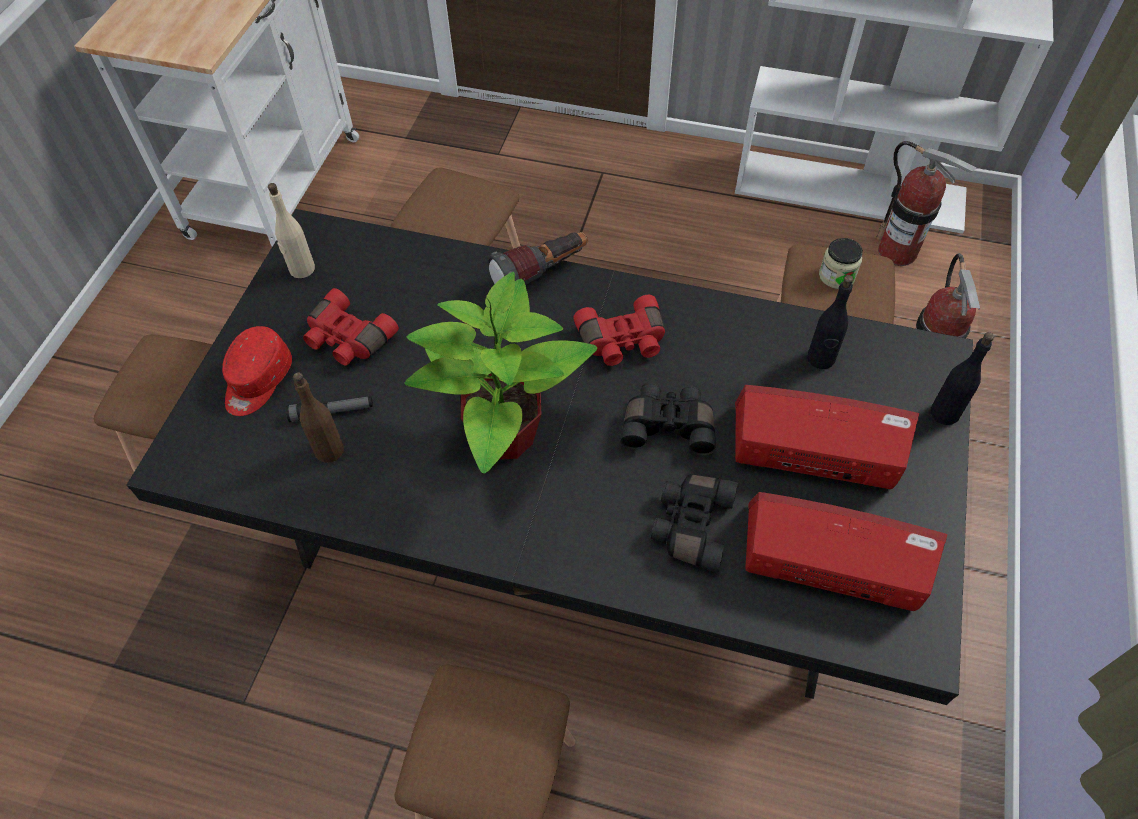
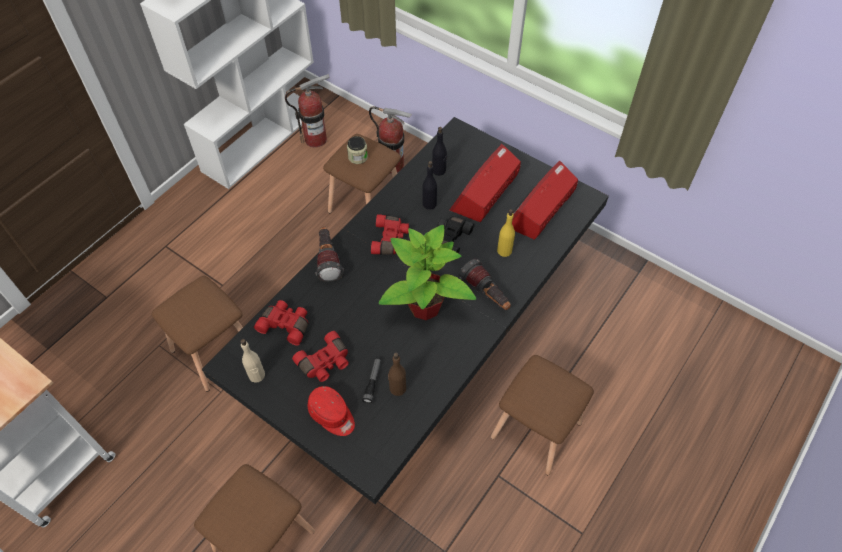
camera: 70 degrees left, 0 degrees up
black binoculars [651,475,738,572] -> yellow bottle [497,209,515,257]
black bottle [930,332,994,425] -> black bottle moved to [422,161,437,210]
none -> red binoculars [254,300,308,346]
none -> flashlight [458,259,511,310]

